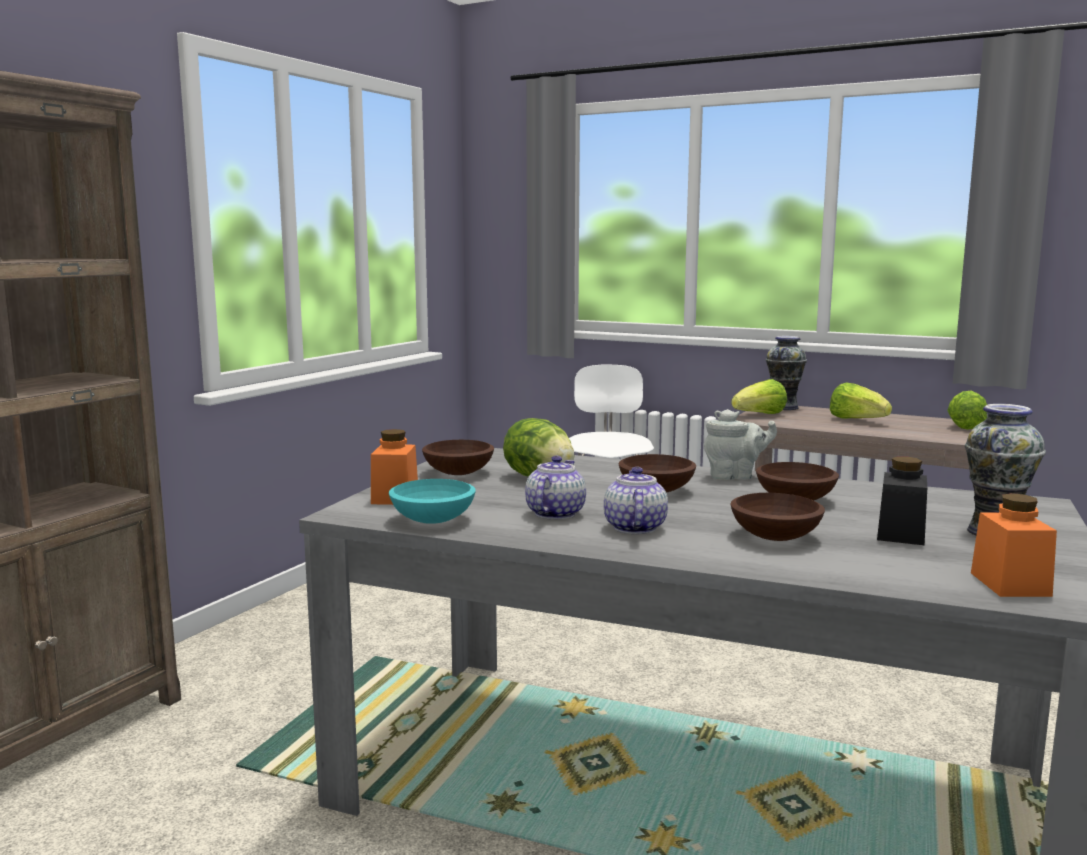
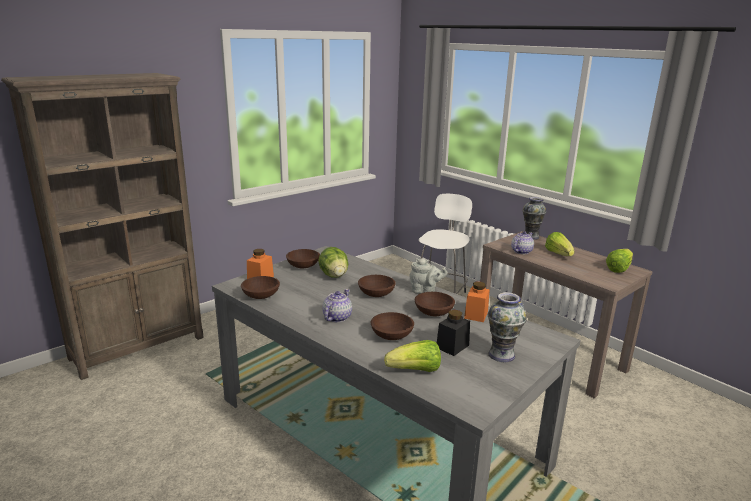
camera: 20 degrees right, 10 degrees up
turquoise bowl [389,479,476,524] -> brown bowl [241,276,280,299]
teapot [525,456,586,520] -> teapot moved to [511,231,534,254]
lettuce [731,379,787,414] -> lettuce moved to [384,340,441,372]
orange jar [971,493,1057,597] -> orange jar moved to [464,282,490,322]

